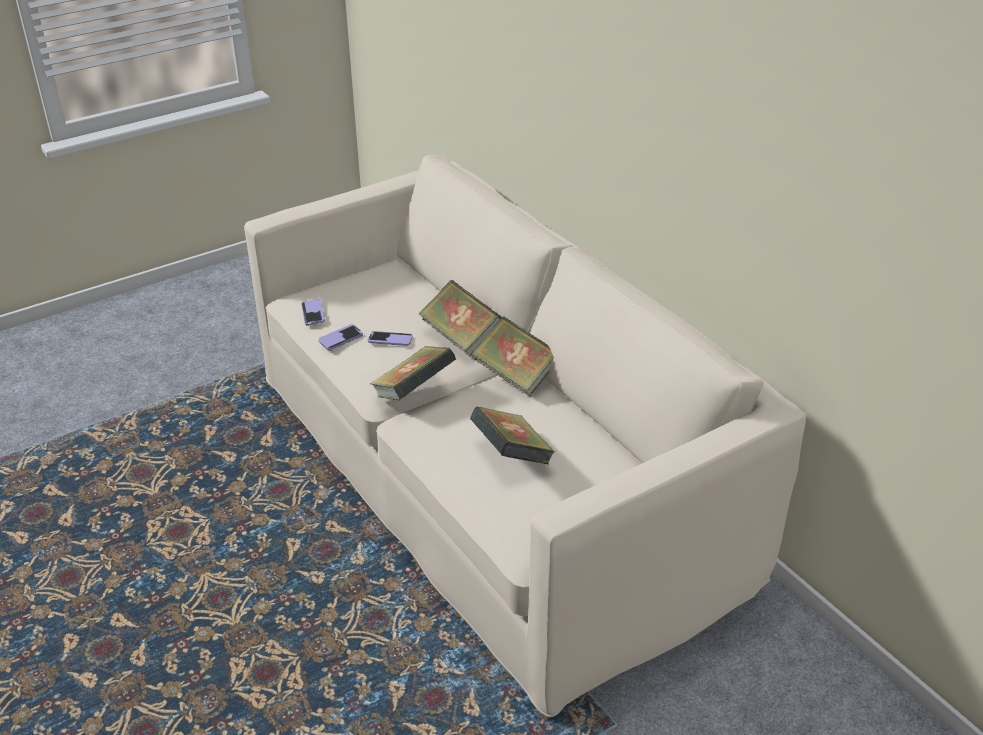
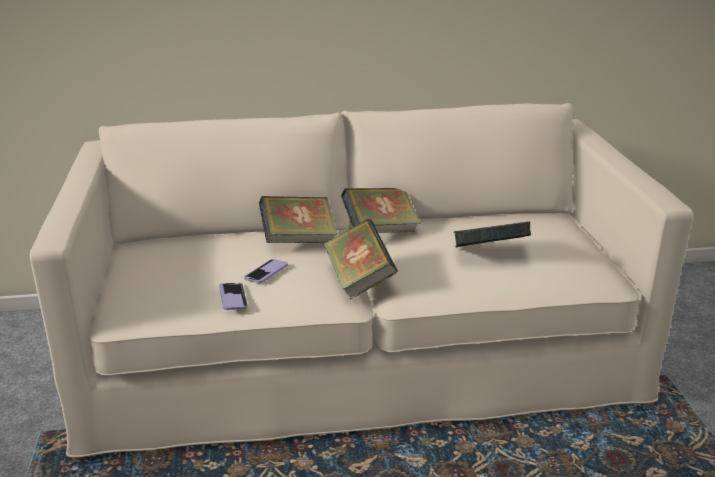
camera: 65 degrees left, 10 degrees down
phone [301,299,325,326] -> none

